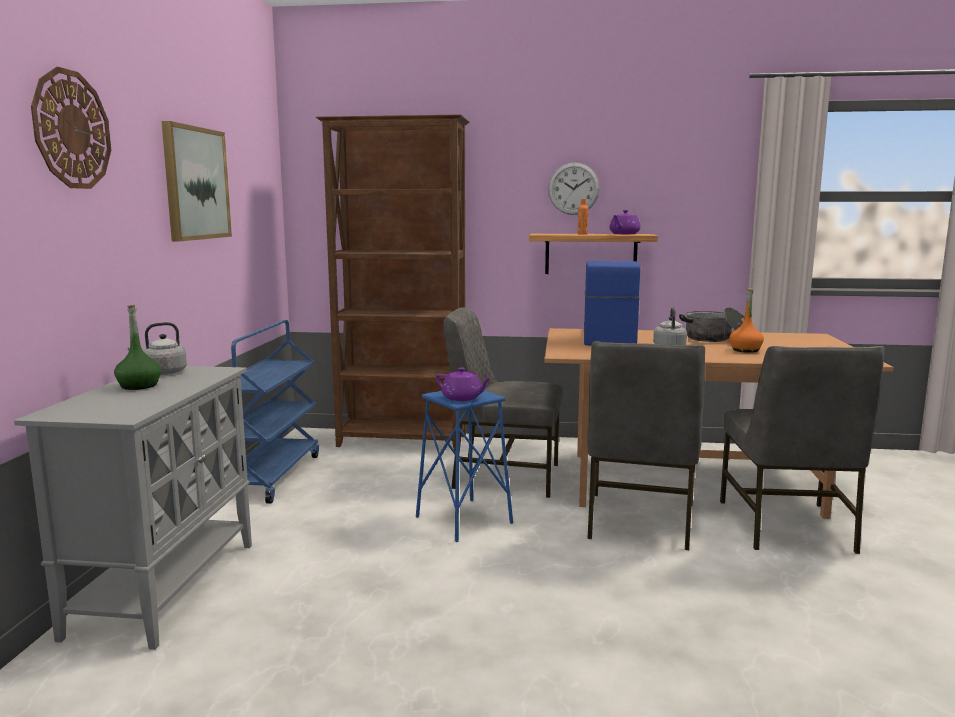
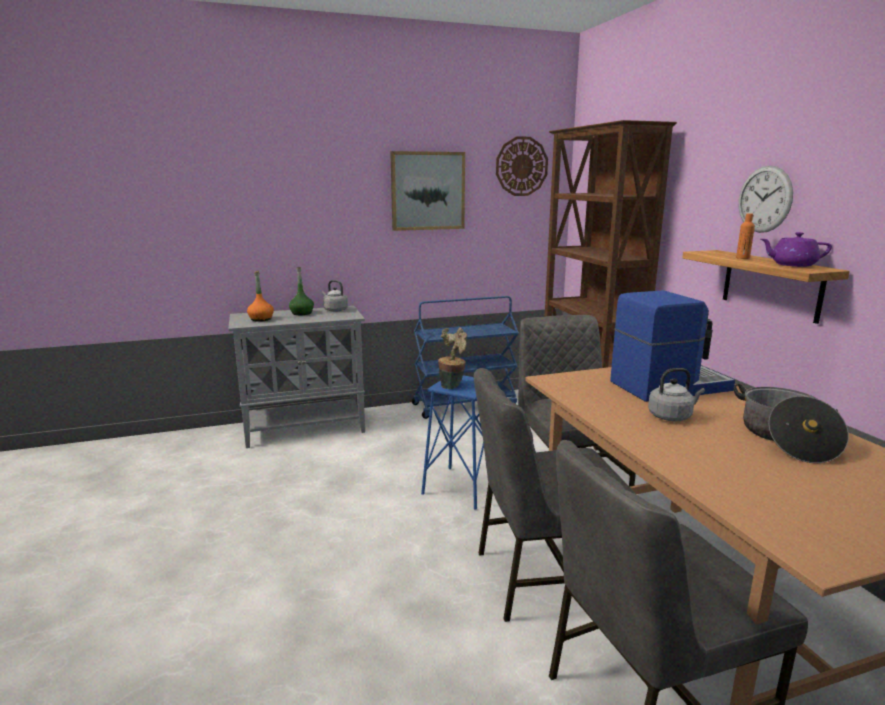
camera: 65 degrees right, 5 degrees up
wall clock [31,67,111,189] -> wall clock moved to [496,136,548,196]
purple teapot [436,367,491,401] -> potted plant [438,327,467,389]
orange bottle [729,288,764,353] -> orange bottle moved to [247,271,274,322]

